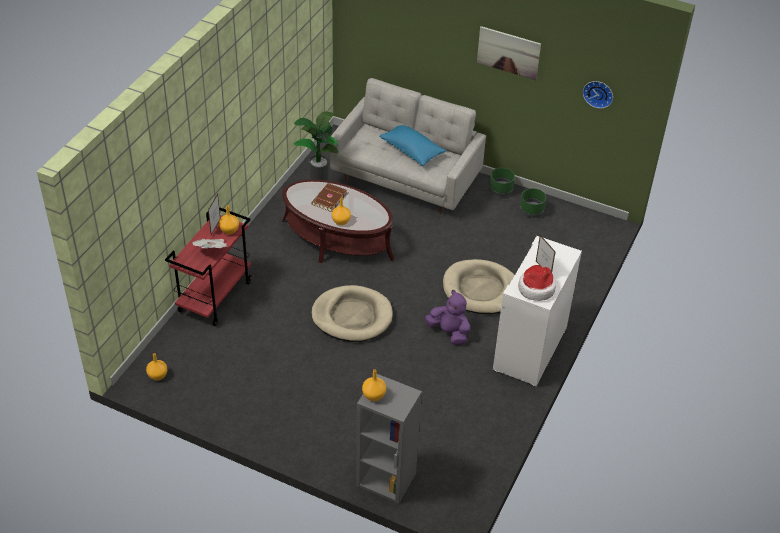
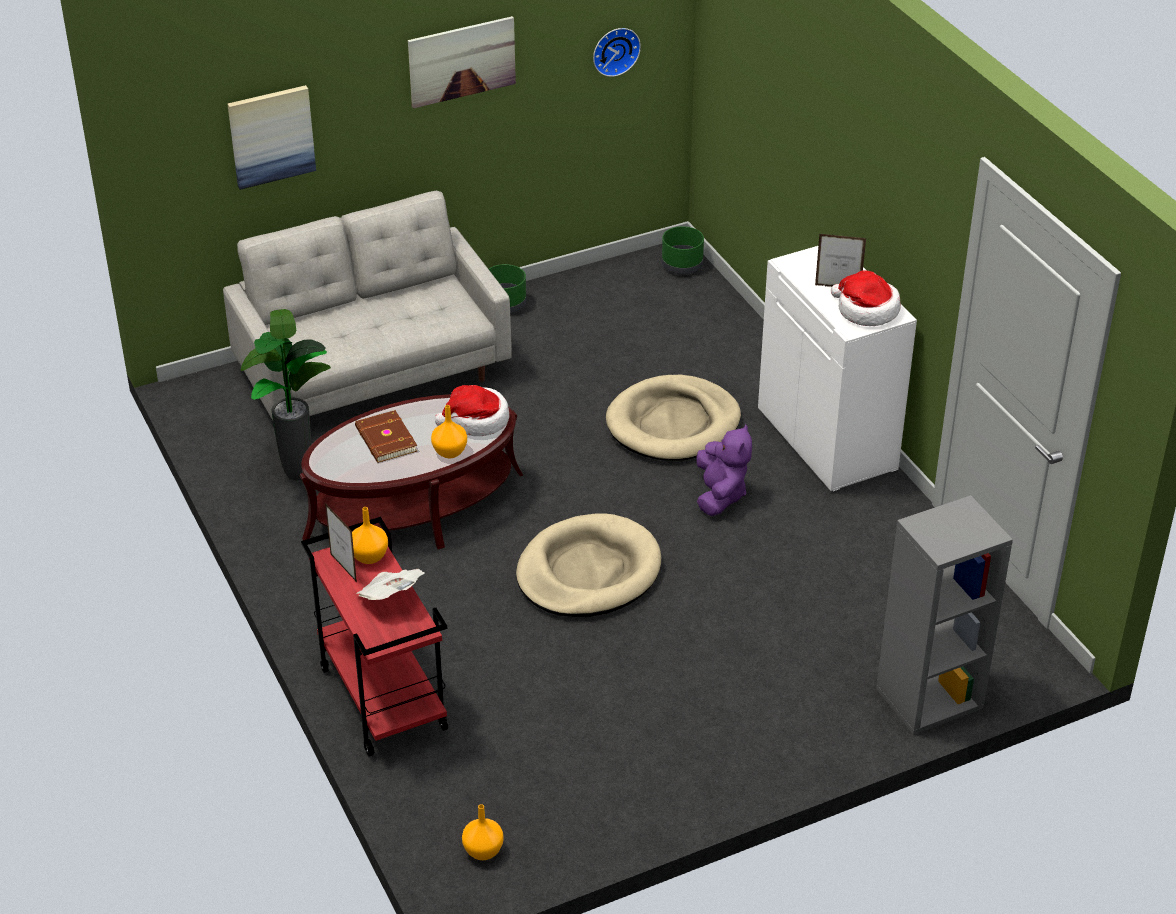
camera: 50 degrees left, 5 degrees down
orange vase [362,369,386,401] -> none
blue pillow [379,125,446,166] -> none
purple plush toy [425,290,471,345] -> purple plush toy turned 105 degrees clockwise [696,424,752,516]
green planter [520,188,546,218] -> green planter moved to [662,226,704,274]
none -> picture [228,85,316,190]
none -> hat [435,385,509,436]

